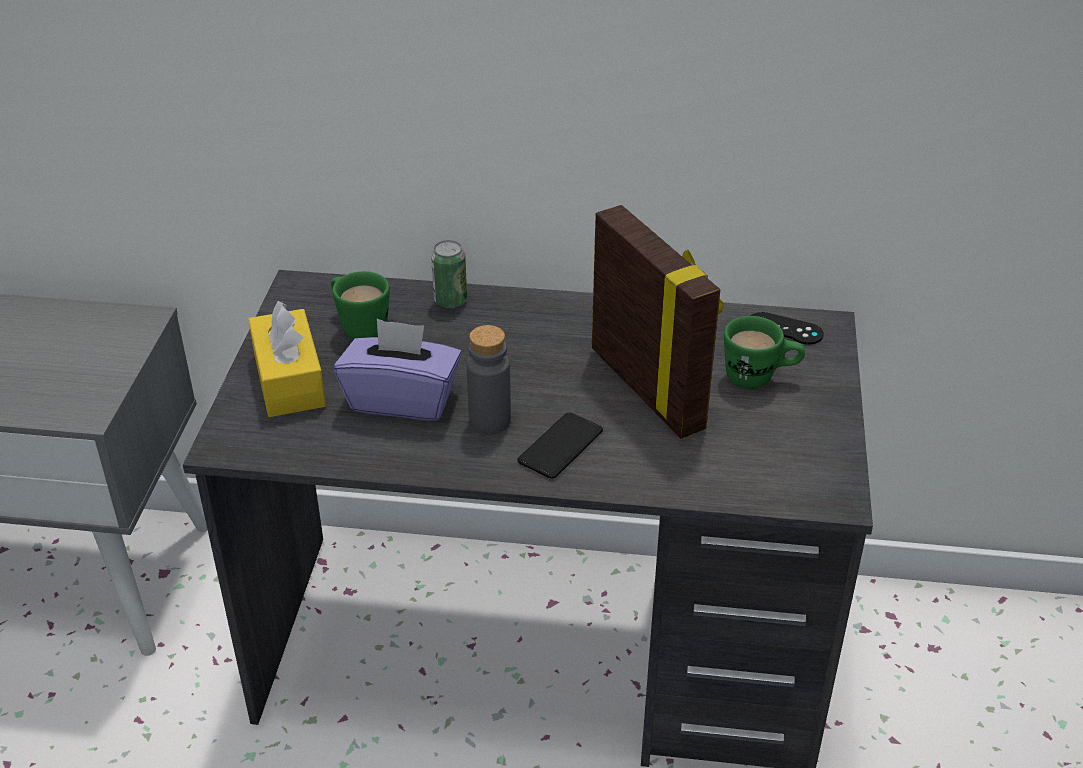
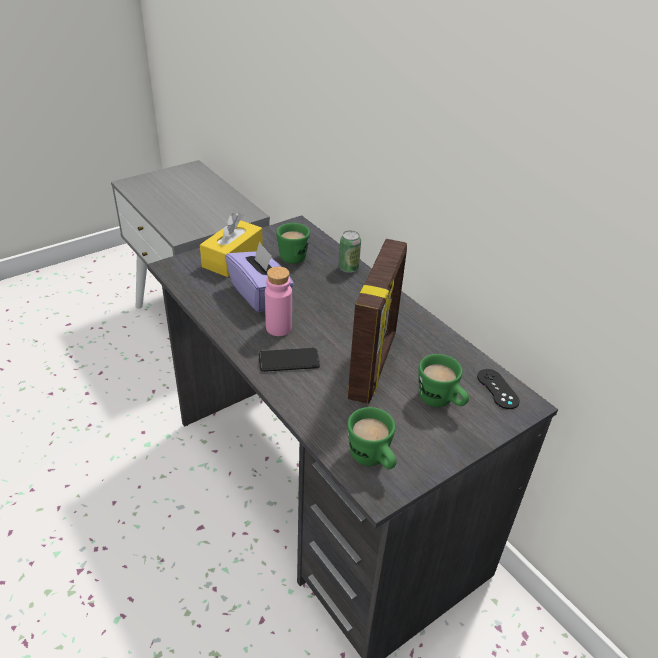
camera: 45 degrees right, 0 degrees up
grey bottle [467,325,511,435] -> pink bottle [265,267,292,336]
none -> green mug [347,407,396,469]

